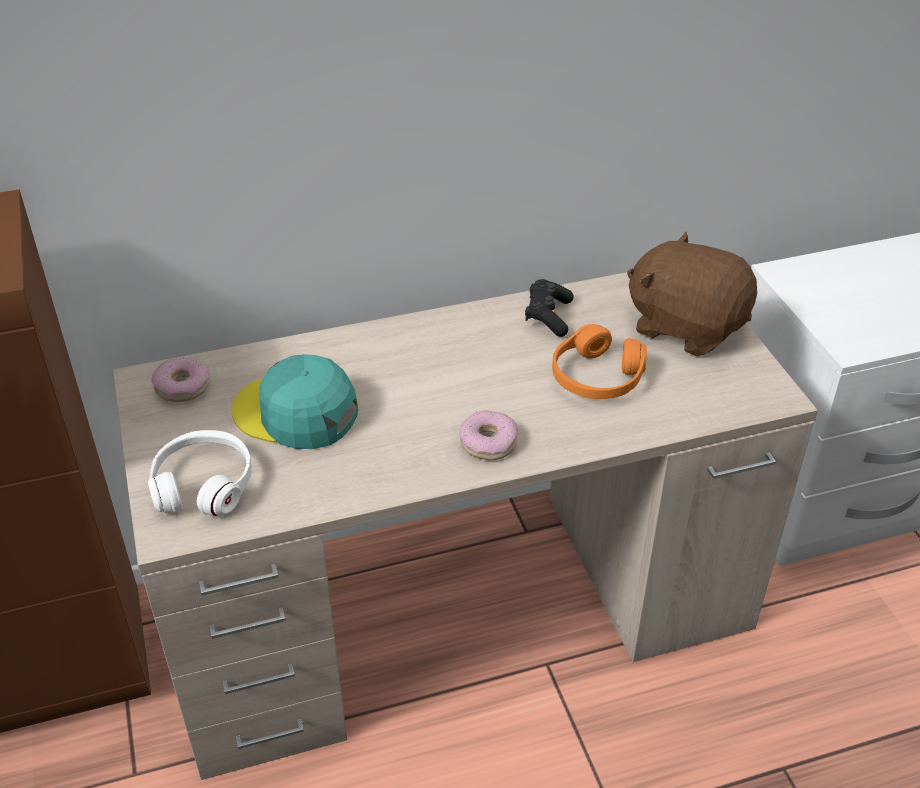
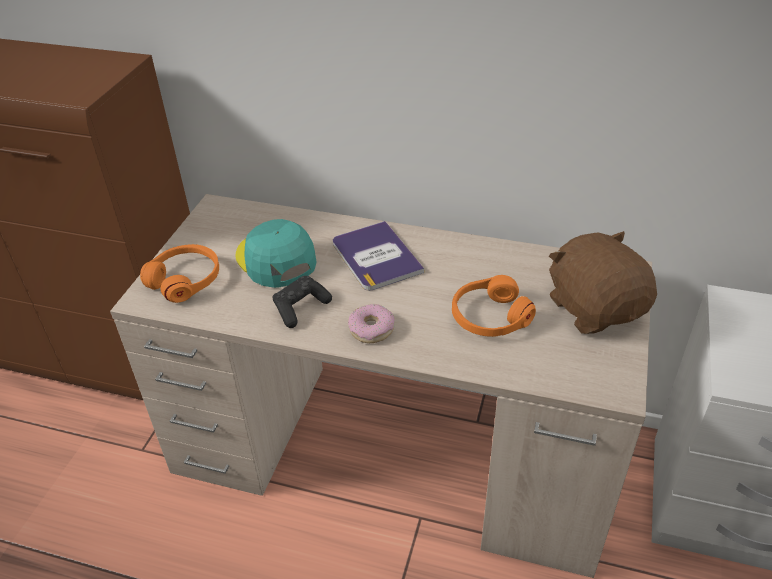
camera: 35 degrees right, 0 degrees up
white headphones [148,430,252,516] -> orange headphones [140,244,219,303]
donut [151,357,210,402] -> none
black game controller [525,279,573,337] -> black game controller moved to [272,276,332,328]
none -> book [333,221,424,291]

